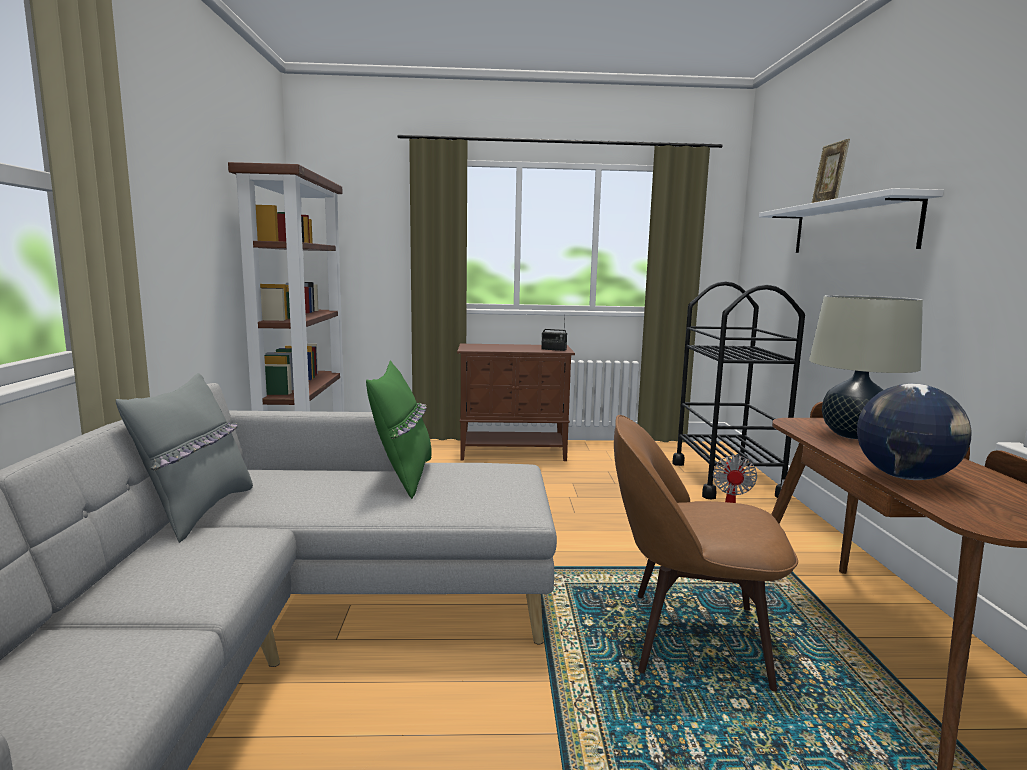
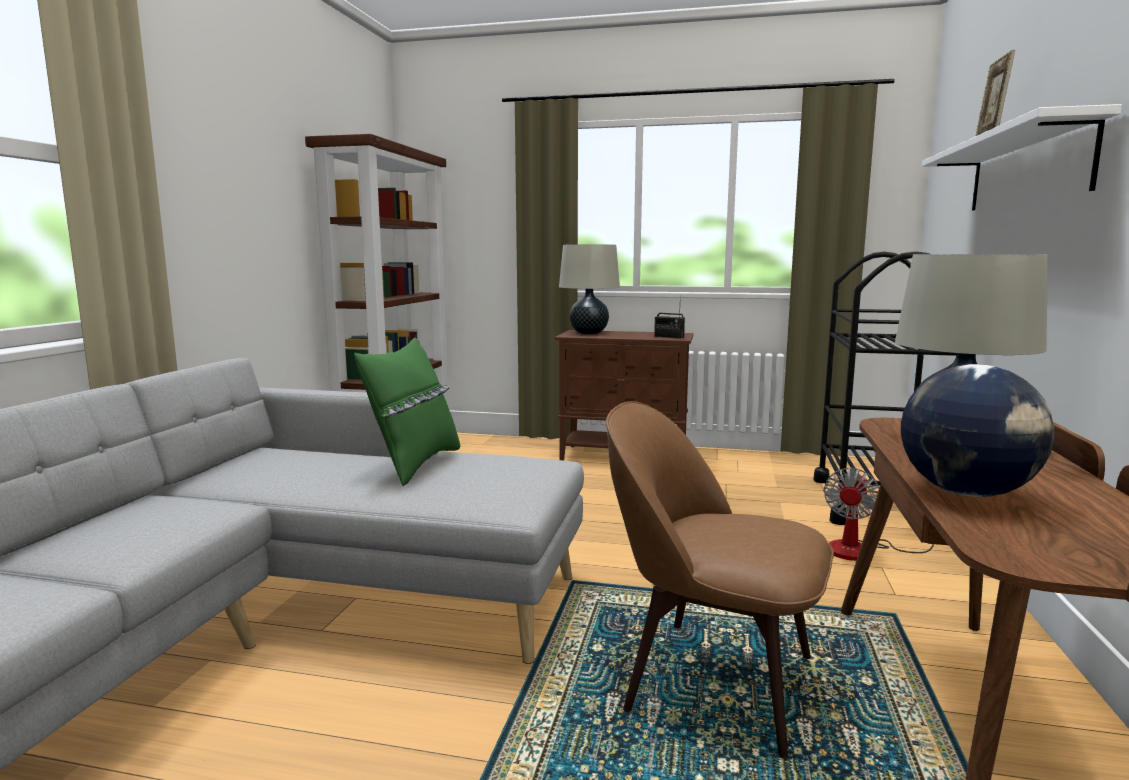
camera: 15 degrees right, 0 degrees up
grey pillow [116,373,253,543] -> none
none -> beige table lamp [559,244,620,334]

